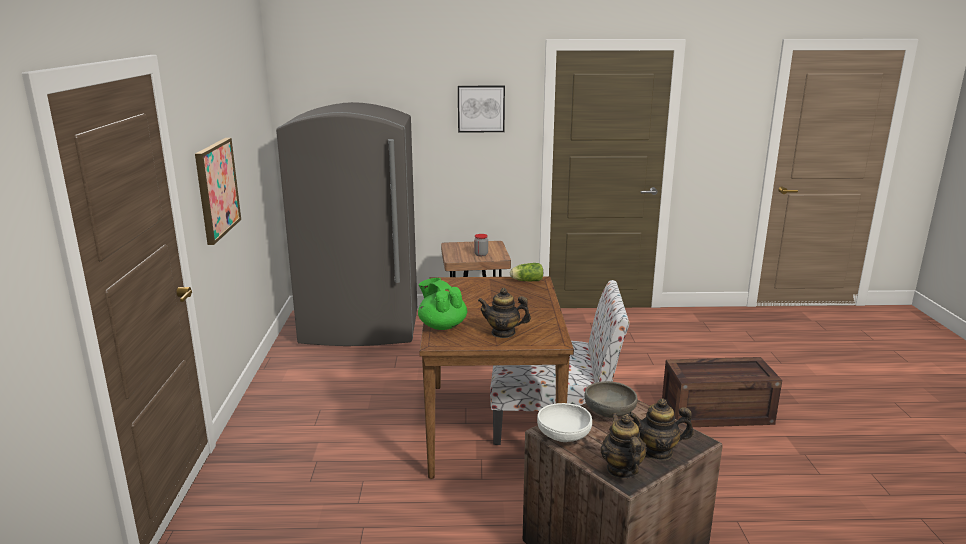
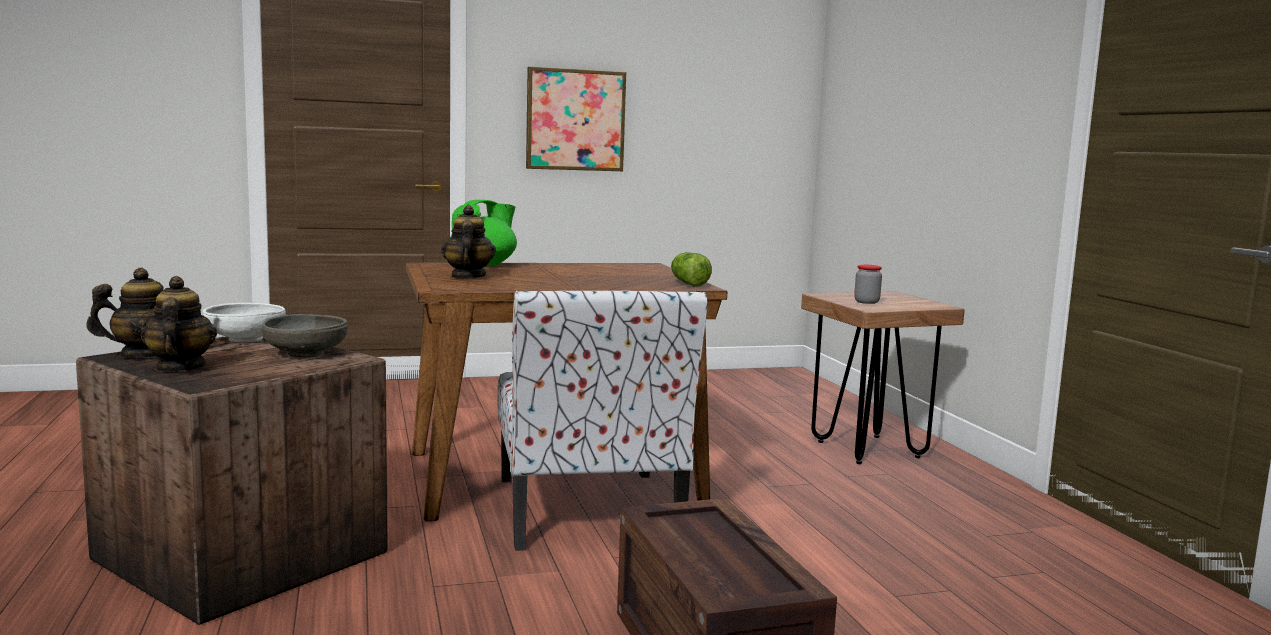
camera: 75 degrees right, 10 degrees down
grey fridge [276,102,417,346] -> none
picture [458,86,505,132] -> none

